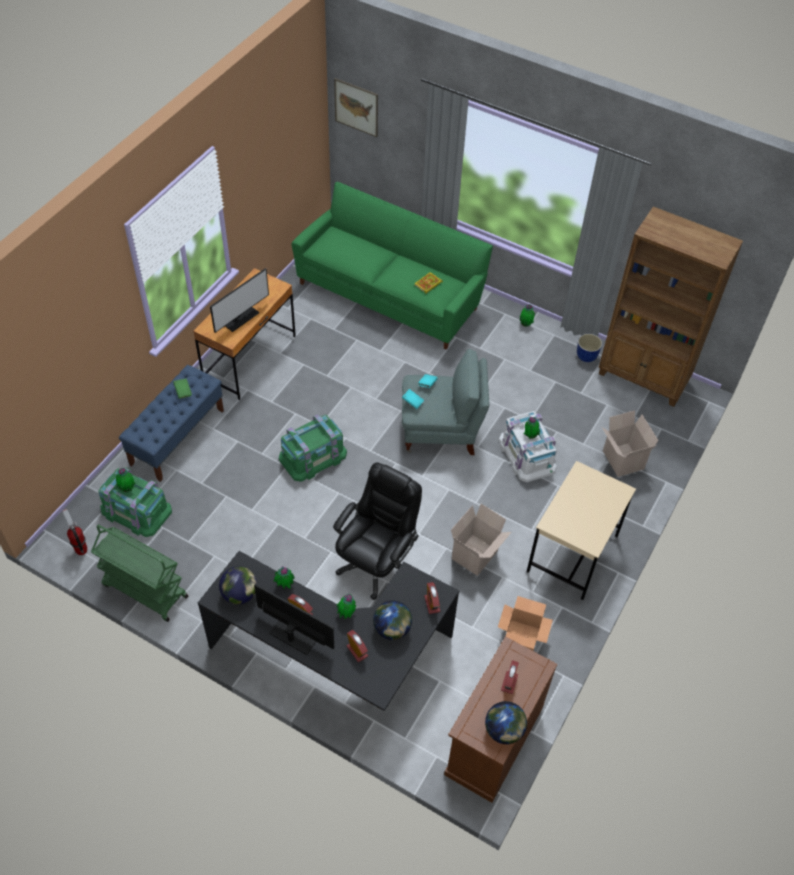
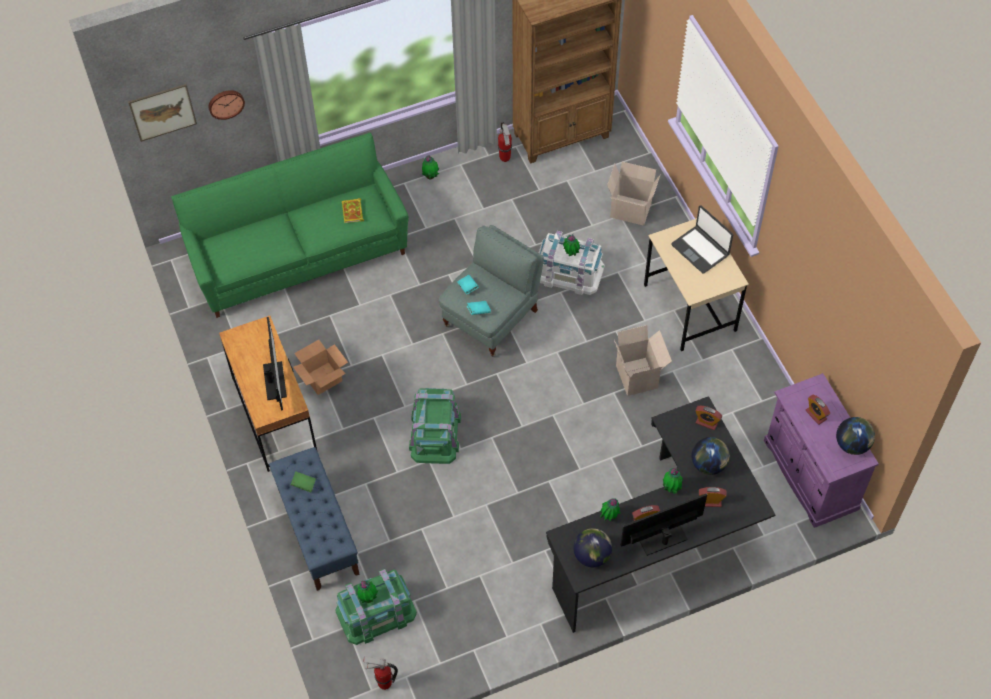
camera: 50 degrees left, 5 degrees up
green cart [91,524,188,622] -> none
black office chair [333,462,422,600] -> none
brown cabinet [444,636,558,803] -> purple cabinet [764,373,879,528]
cardboard box [498,596,553,651] -> cardboard box moved to [293,340,348,395]
planter [577,334,602,362] -> fire extinguisher [498,122,512,162]
none -> wall clock [209,90,245,120]
none -> laptop [671,205,733,274]

